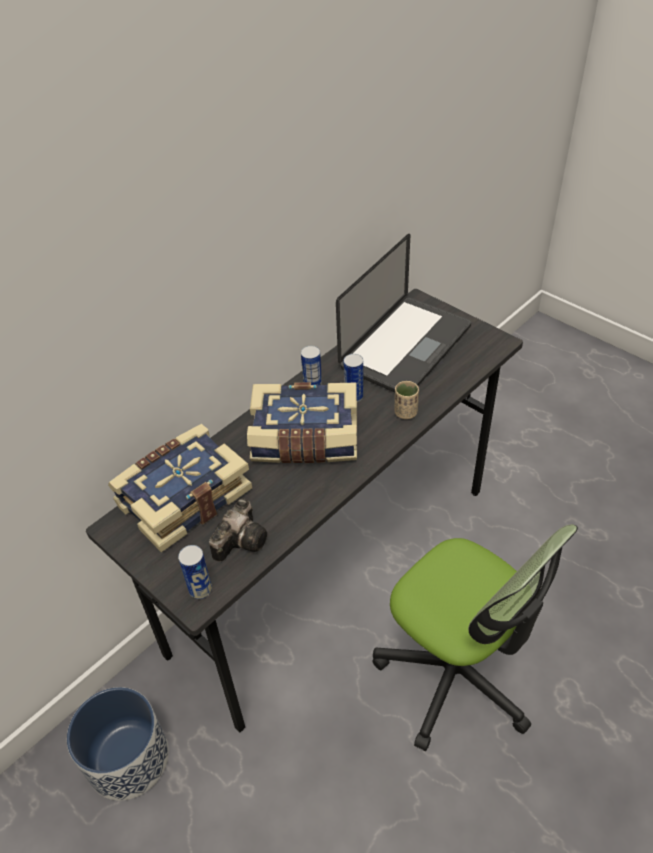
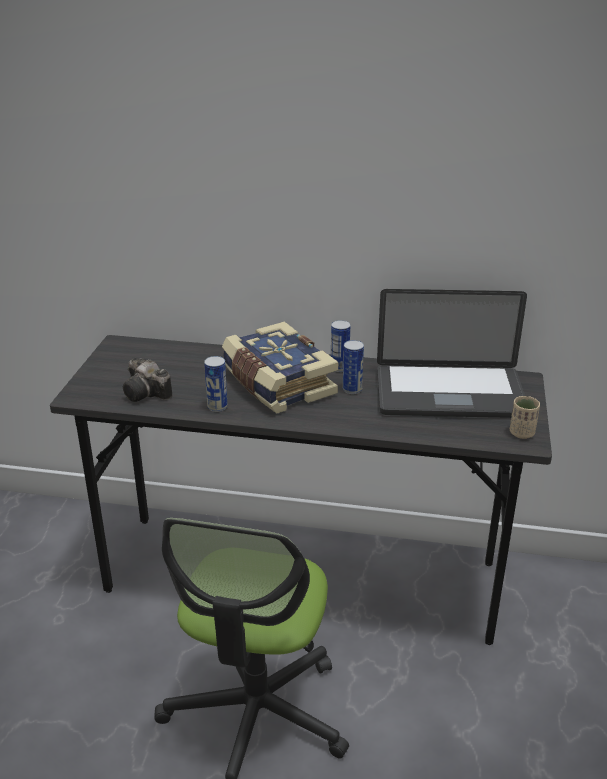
camera: 55 degrees right, 15 degrees down
planter [67,687,169,801] -> none
book [108,424,252,552] -> none
can [178,545,212,599] -> can moved to [204,356,228,412]
camera [209,498,267,562] -> camera turned 45 degrees clockwise [123,358,172,402]
beige cup [395,381,419,419] -> beige cup moved to [510,396,540,439]

